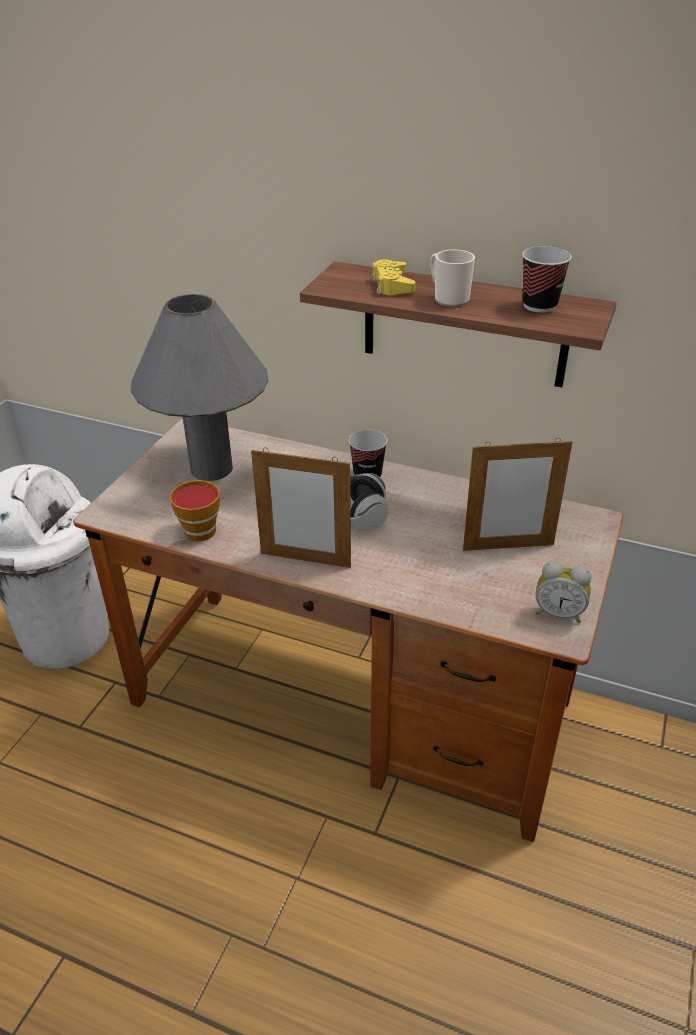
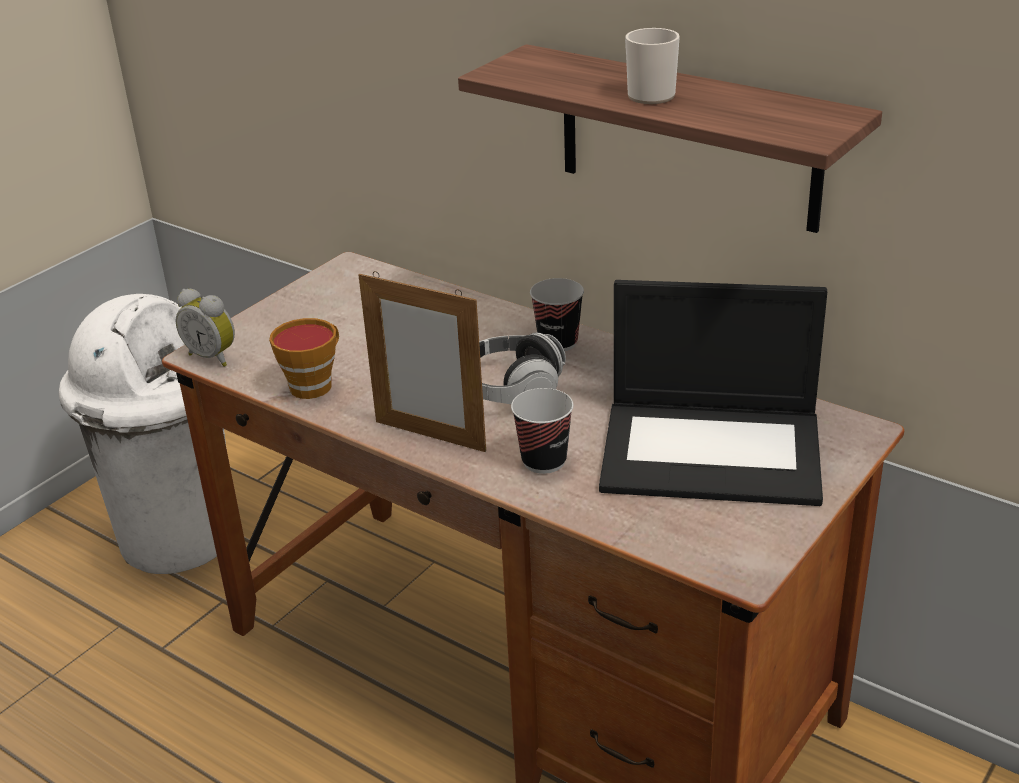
camera: 15 degrees right, 5 degrees down
grey table lamp [131,294,269,481] -> none
yellow game controller [371,259,416,295] -> none
picture frame [463,438,572,551] -> laptop [599,280,827,506]
cup [522,246,572,313] -> cup moved to [511,388,574,474]
alarm clock [536,561,592,623] -> alarm clock moved to [176,289,235,367]

